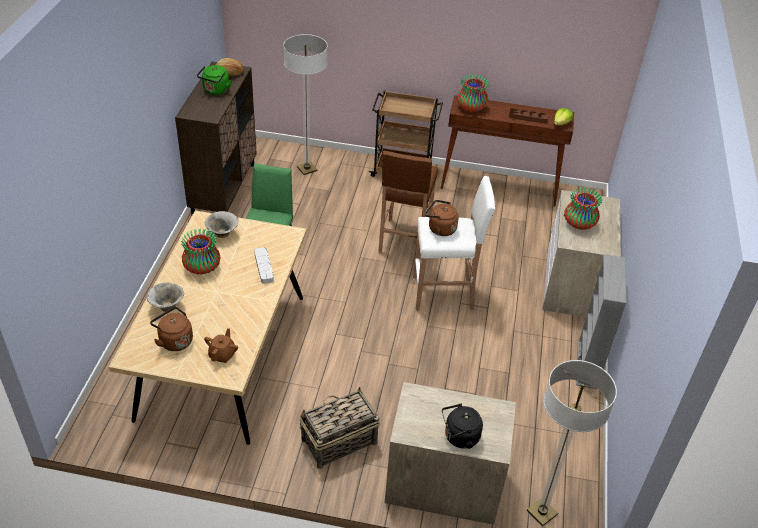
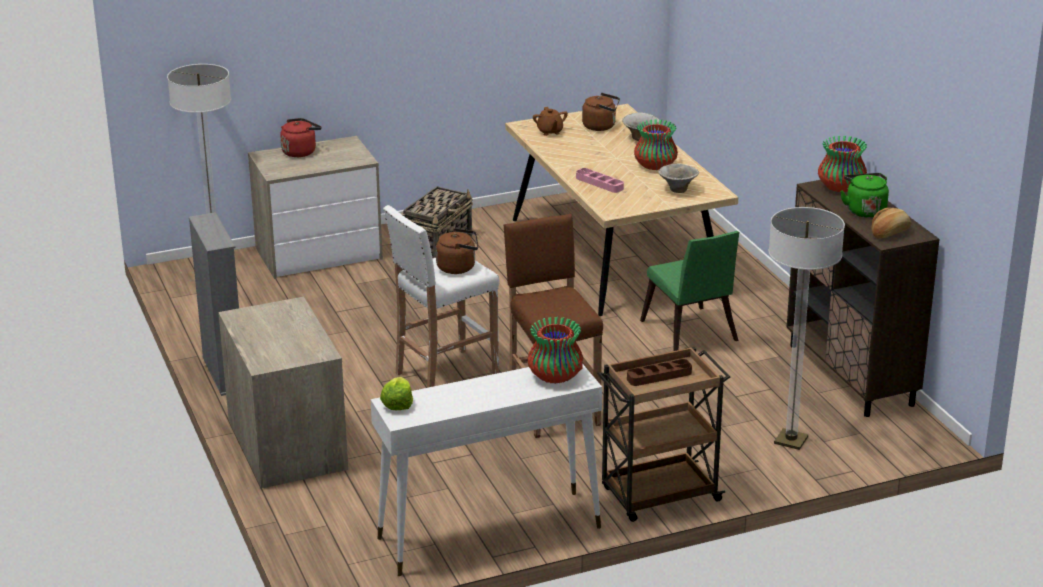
camera: 150 degrees right, 15 degrees down
grey tray [254,247,274,284] -> pink tray [576,168,624,193]
brown console table [441,95,574,207] -> white console table [371,365,602,576]
black kettle [442,404,483,449] -> red kettle [280,118,321,157]
brown tray [509,108,548,123] -> brown tray moved to [627,359,692,386]
vase [564,188,603,230] -> vase moved to [818,136,867,192]

